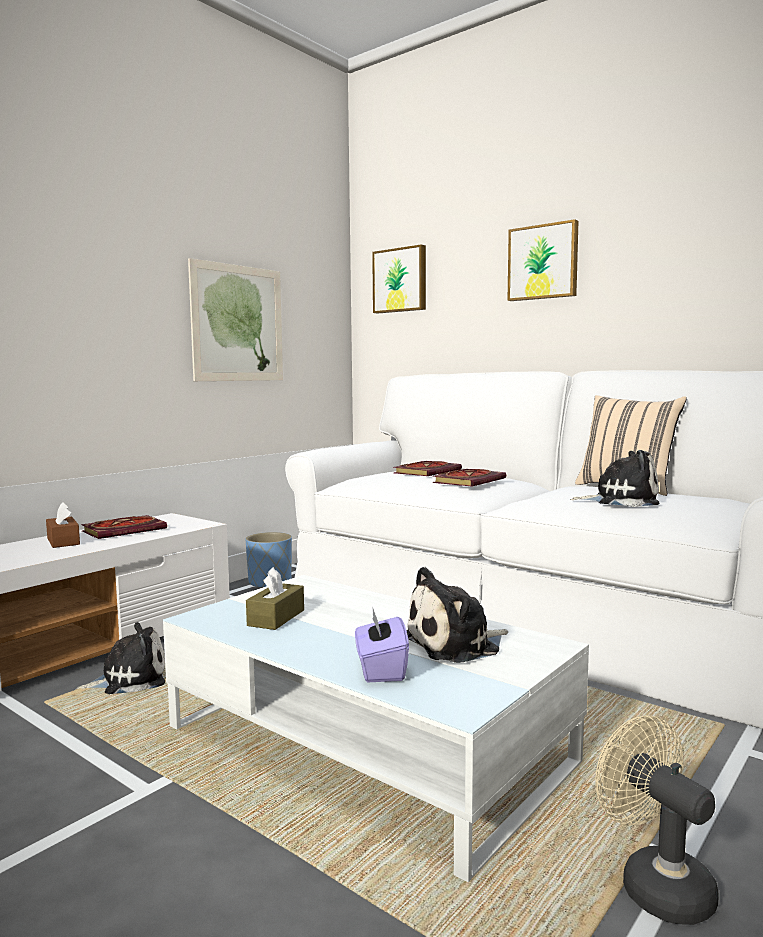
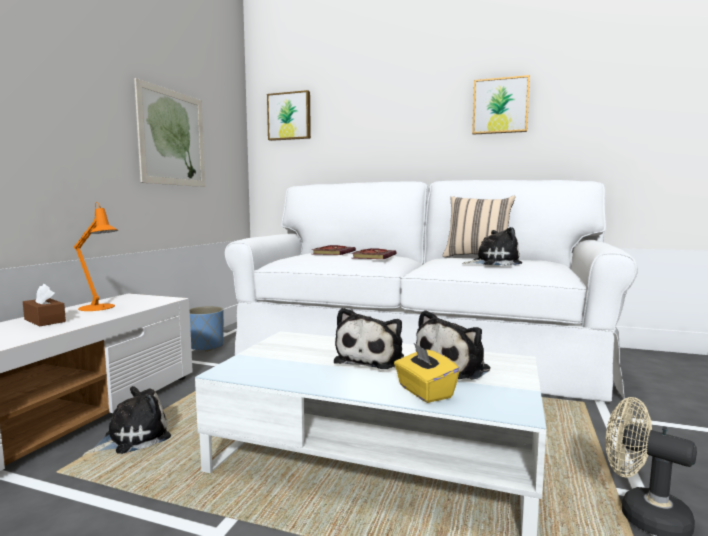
camera: 20 degrees left, 0 degrees up
book [81,515,167,539] -> orange table lamp [74,202,118,311]
brown tissue box [246,567,304,630] -> none
purple tissue box [355,609,409,682] -> yellow tissue box [394,343,460,403]
picture [508,219,579,301] -> picture moved to [472,75,530,135]
none -> plush toy [334,308,404,369]

